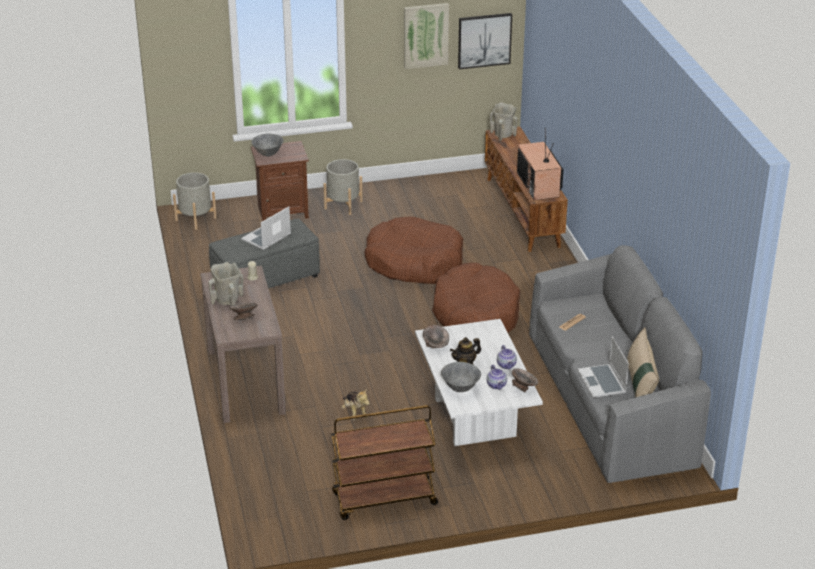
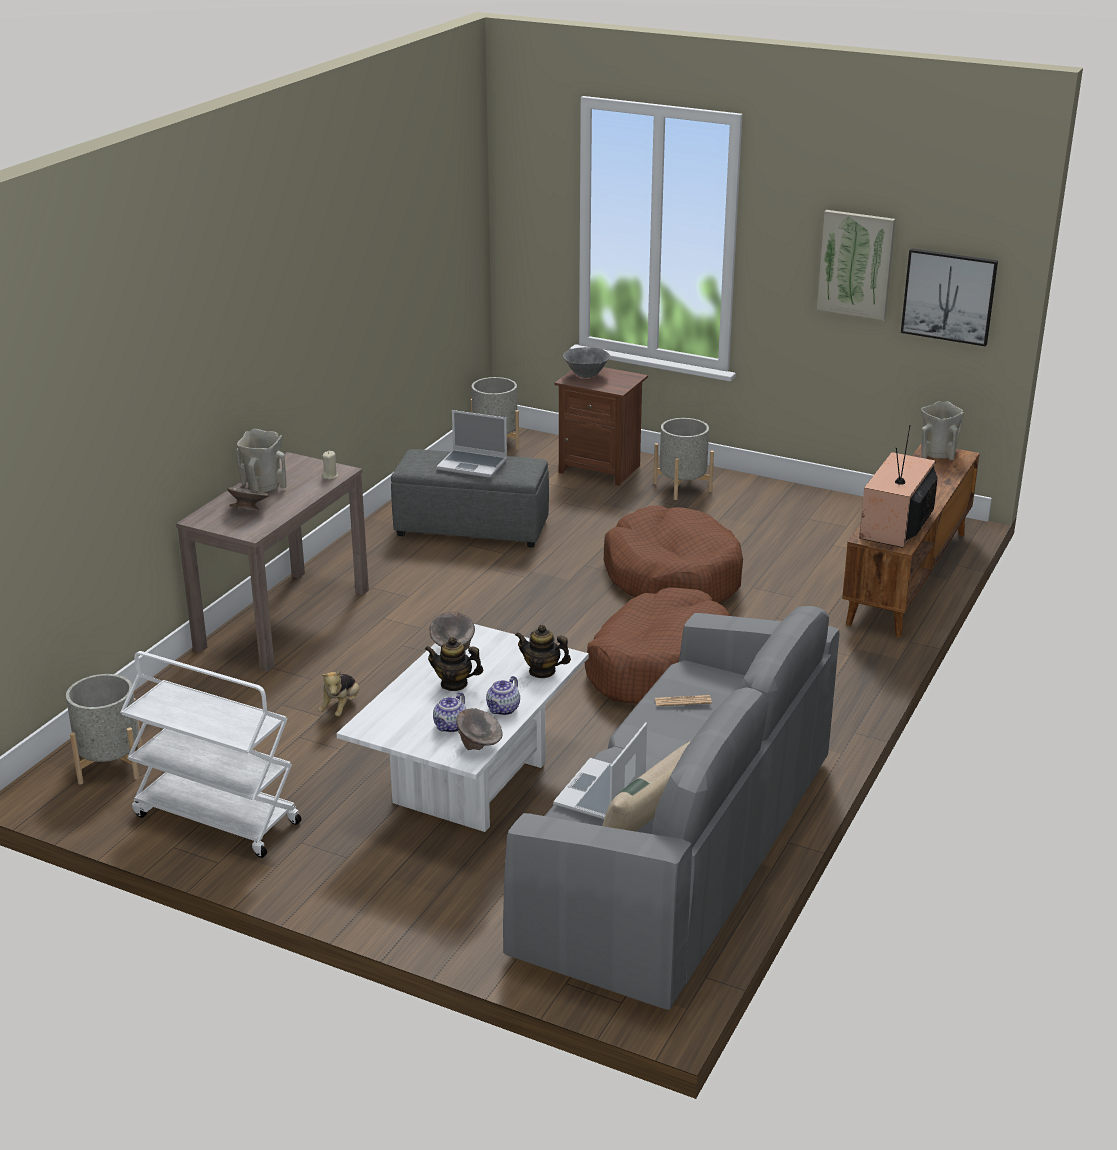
camera: 40 degrees right, 5 degrees down
laptop [241,206,291,250] -> laptop turned 150 degrees counterclockwise [437,410,507,478]
brown cart [331,405,438,520] -> white cart [120,651,302,858]
grey bowl [441,362,481,392] -> none
none -> grey planter [66,674,142,784]
none -> teapot [515,625,571,678]

